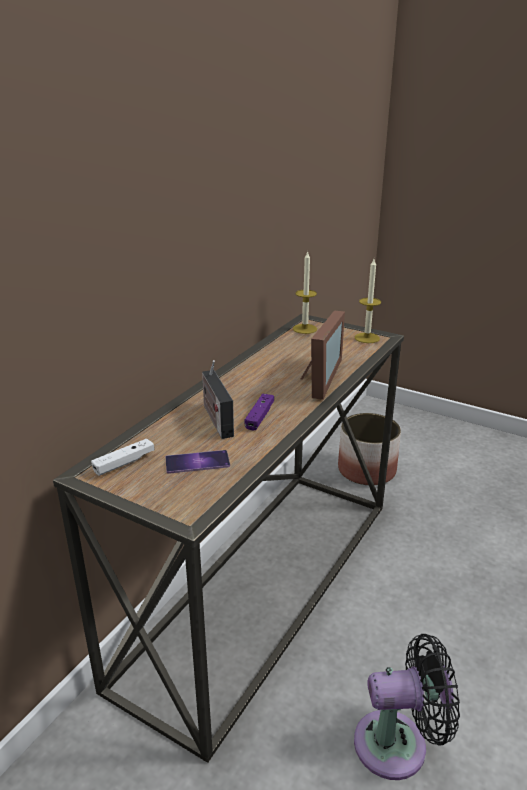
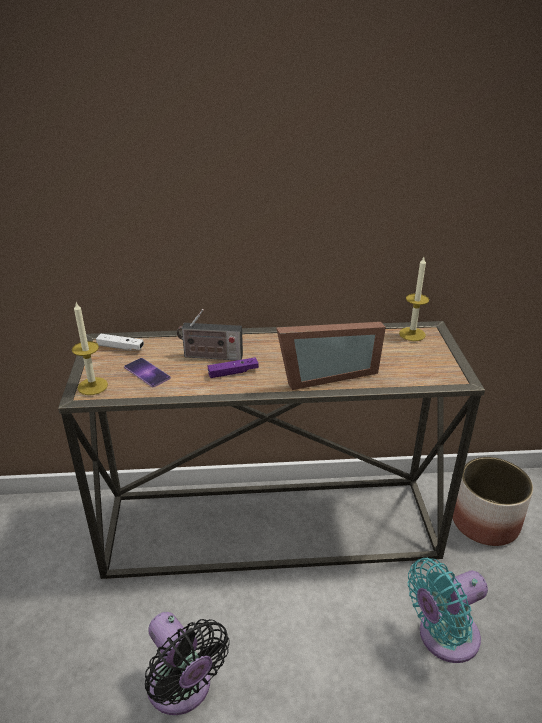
camera: 55 degrees right, 5 degrees up
radio [202,360,234,439] -> radio turned 120 degrees counterclockwise [177,309,243,360]
candle [355,259,381,343] -> candle moved to [72,302,108,395]
none -> turquoise fan [408,558,488,663]

